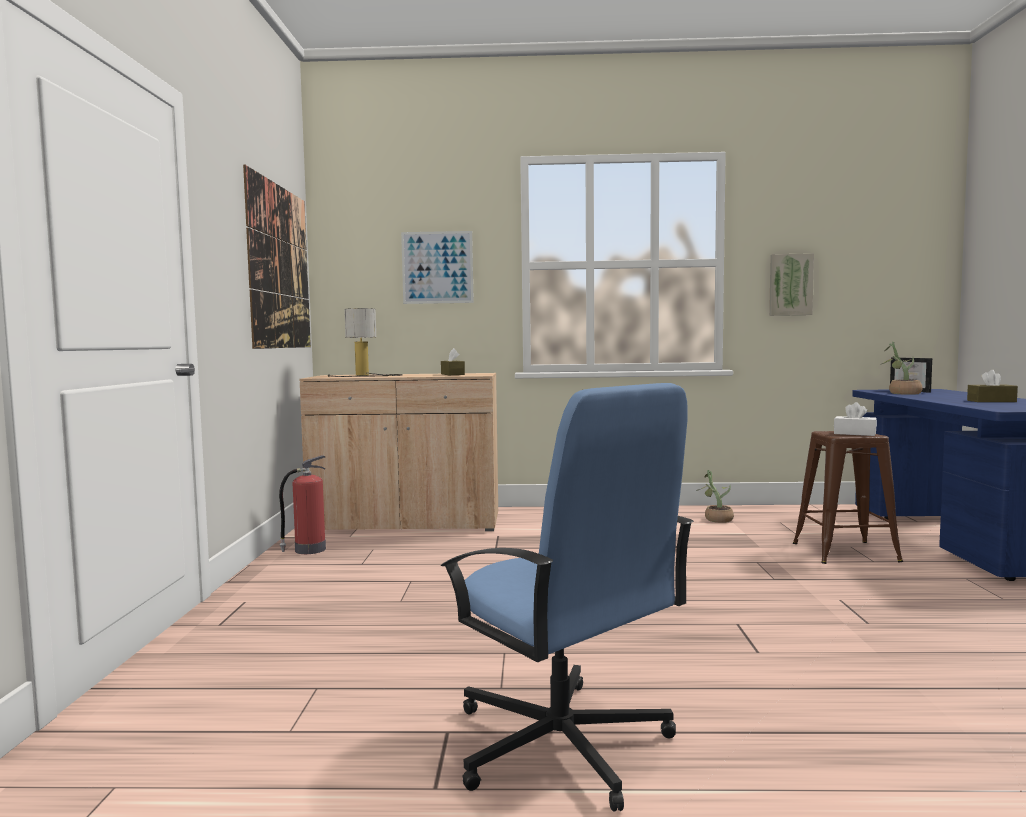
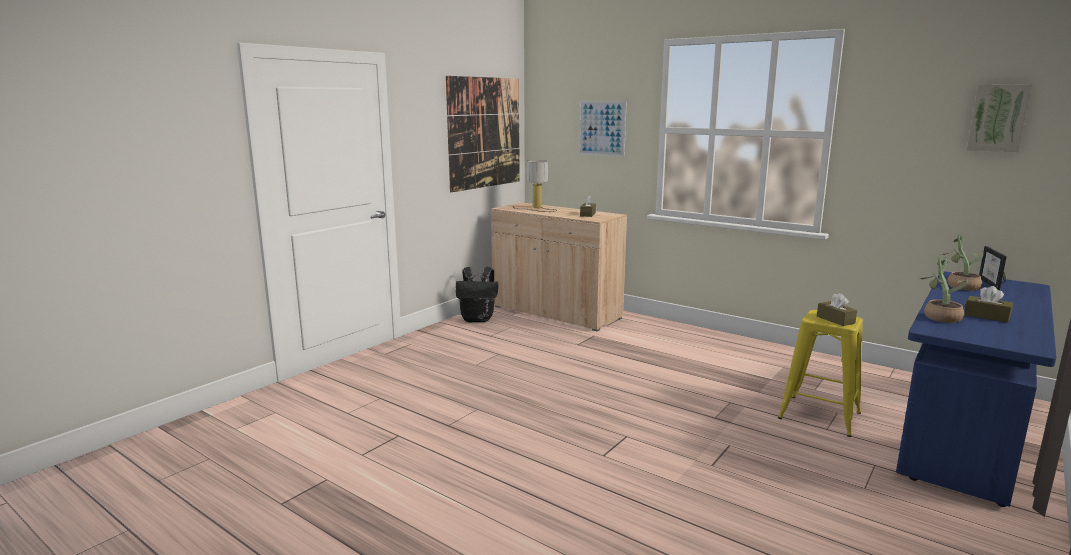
camera: 35 degrees right, 10 degrees up
fire extinguisher [279,455,326,554] -> black backpack [456,267,498,322]
blue office chair [440,383,694,812] -> none
potted plant [696,470,734,523] -> potted plant moved to [920,256,968,323]
picture [769,253,814,316] -> picture moved to [967,84,1032,152]
brown stool [793,431,903,564] -> yellow stool [778,310,863,437]
white tissue box [834,402,877,436] -> brown tissue box [817,293,857,326]

